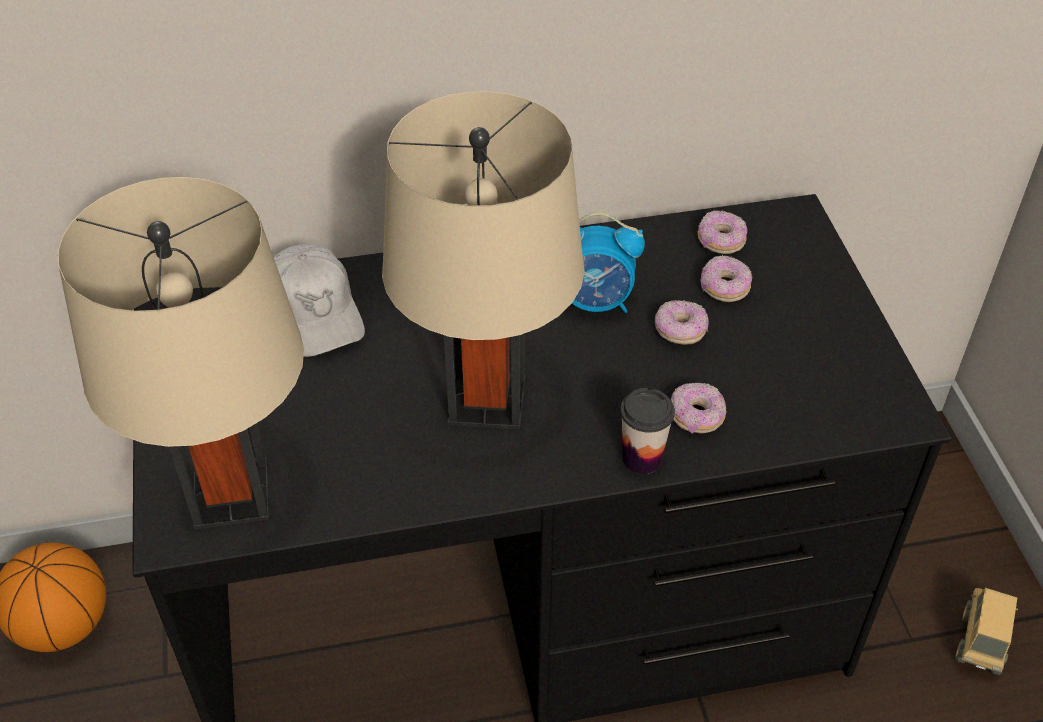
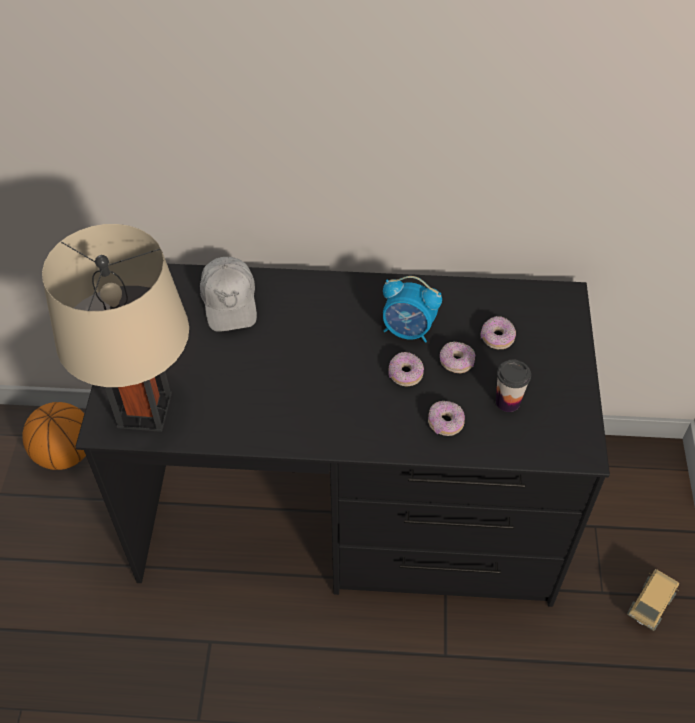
camera: 15 degrees right, 5 degrees up
beige table lamp [382,91,585,429] -> none
cup [620,388,675,474] -> cup moved to [496,359,531,412]
donut [698,210,747,254] -> donut moved to [388,352,424,386]

